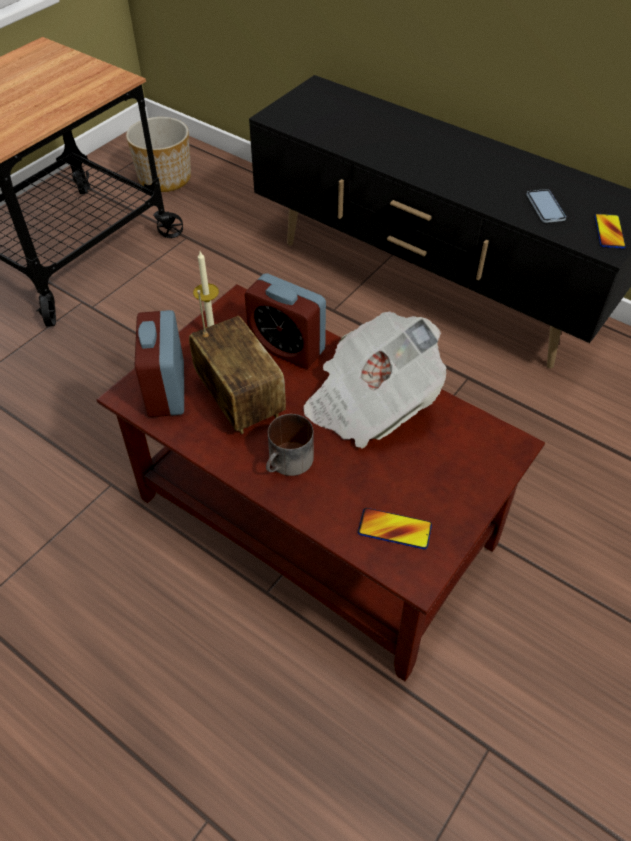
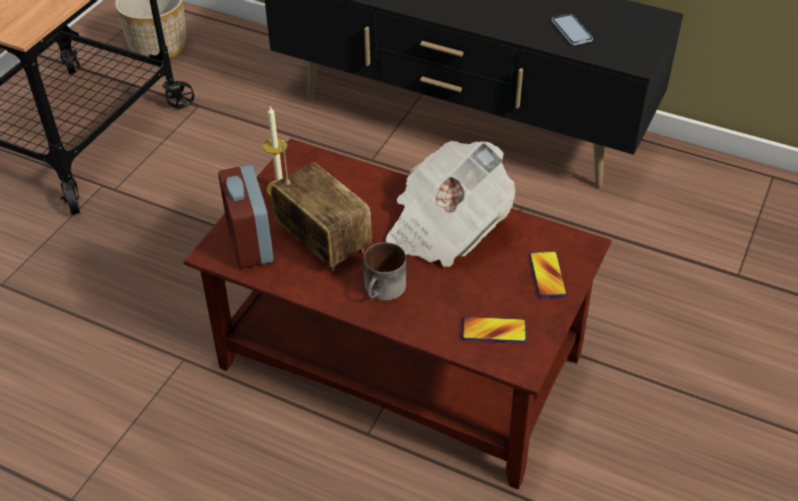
camera: 10 degrees left, 5 degrees down
alarm clock [245,274,326,369] -> none
phone [595,214,626,248] -> phone moved to [530,251,567,298]

